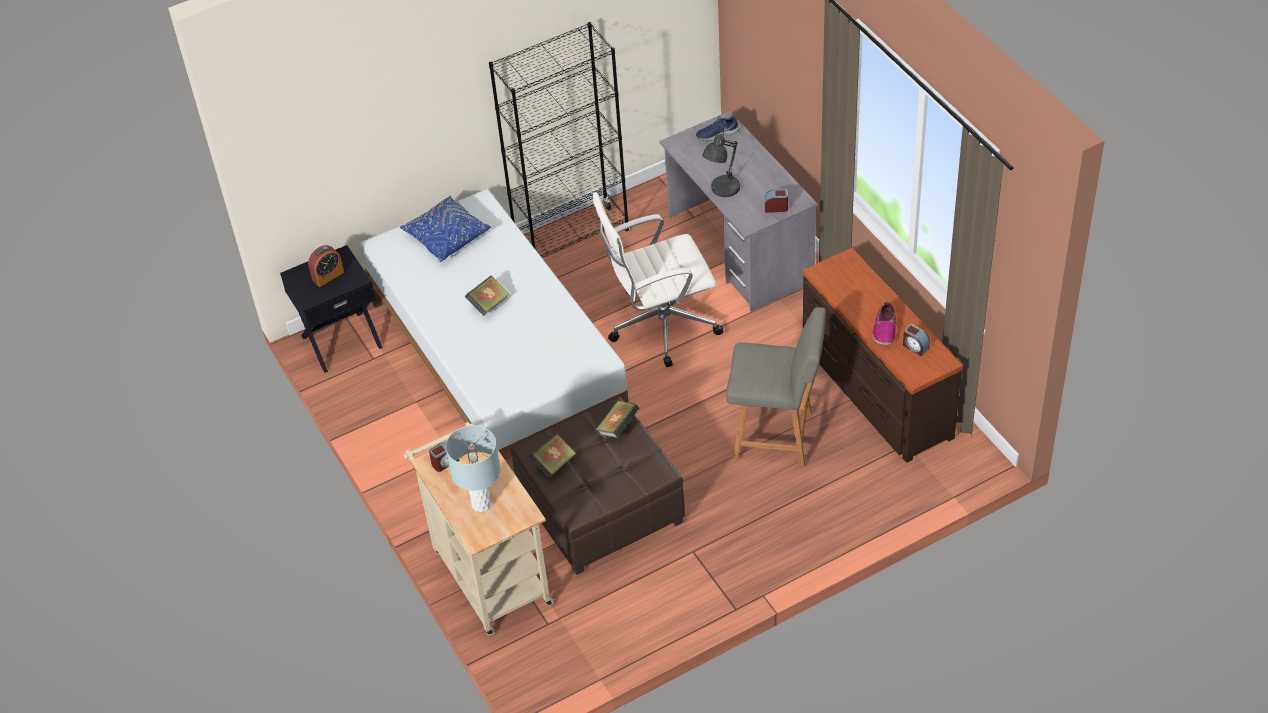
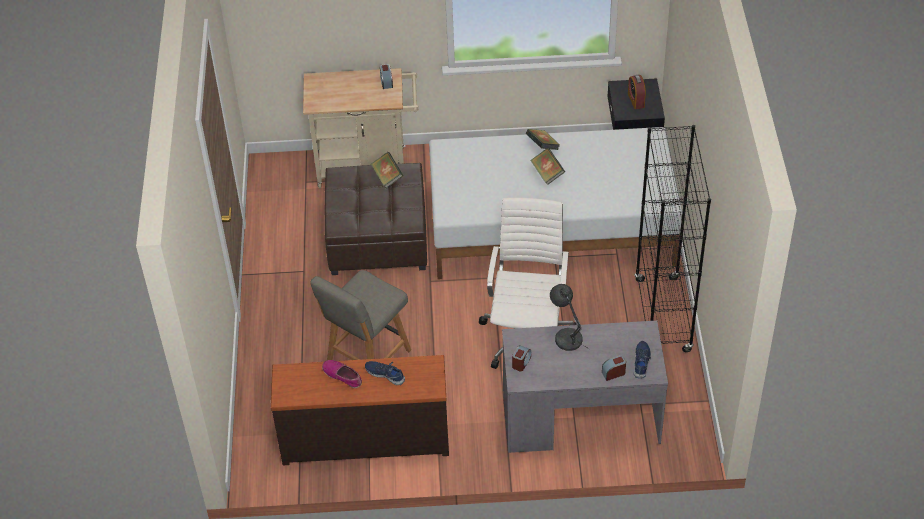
camera: 115 degrees right, 0 degrees up
blue pillow [400,196,491,262] -> none
grey table lamp [446,425,501,512] -> none
book [596,401,640,438] -> book moved to [526,129,560,150]
alarm clock [903,324,930,356] -> alarm clock moved to [602,355,626,381]
none -> blue shoe [365,361,405,385]

